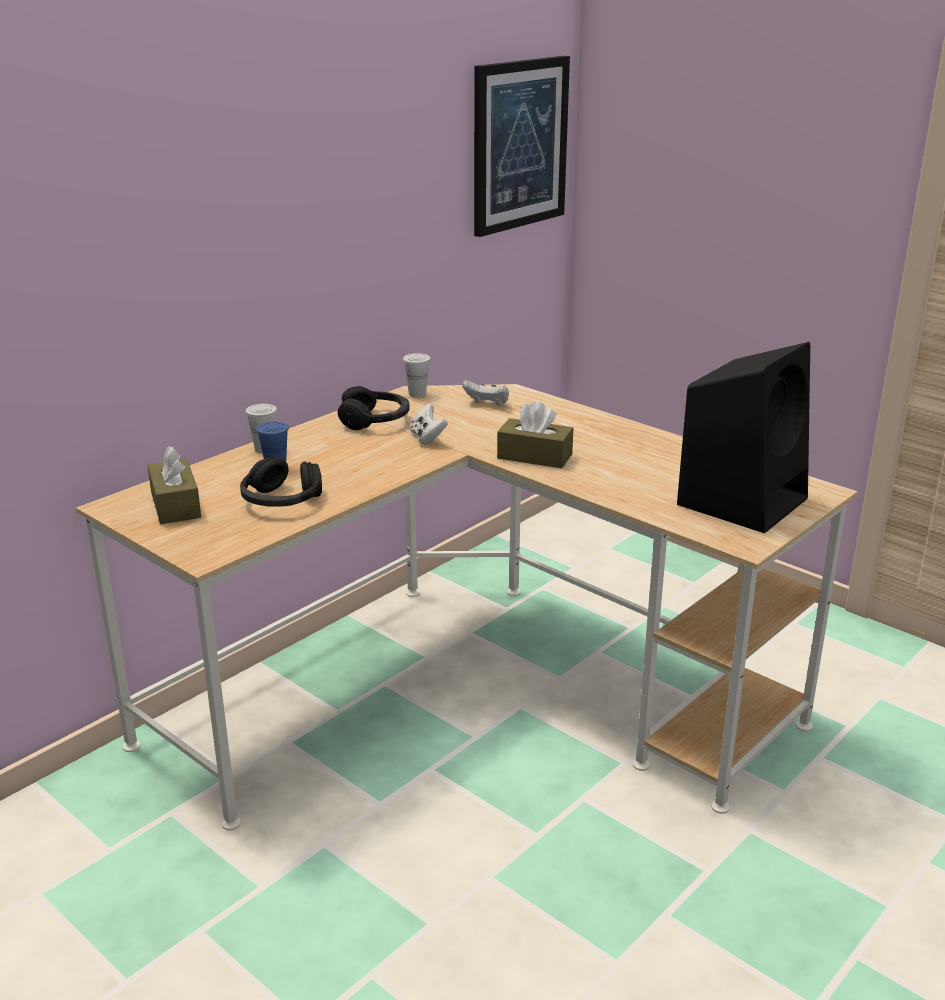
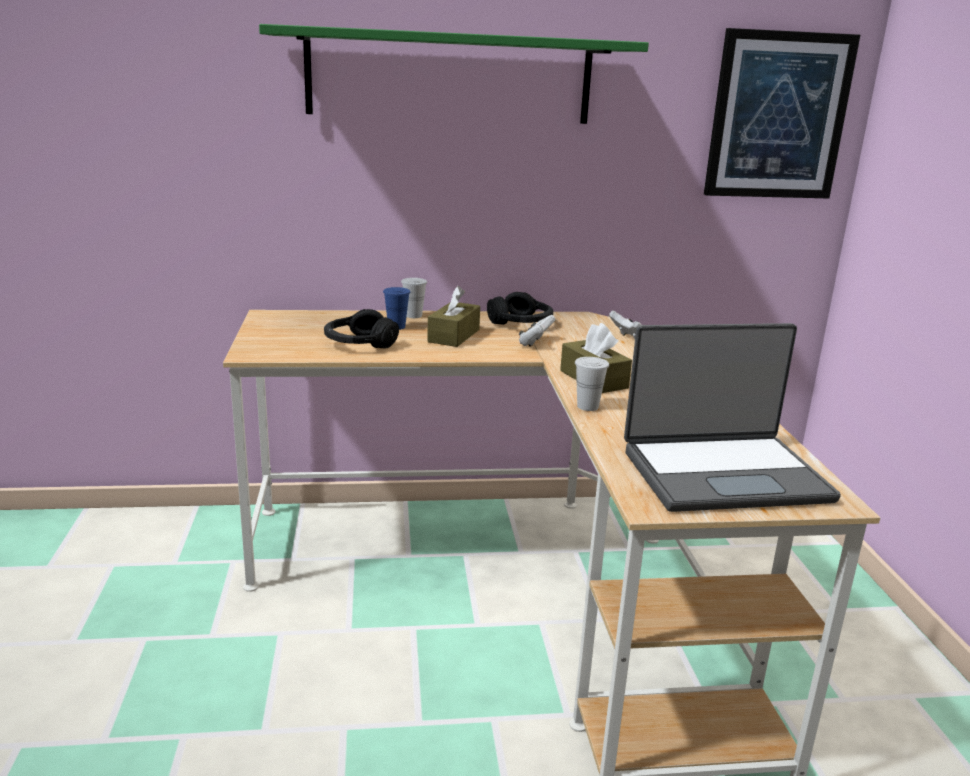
camera: 40 degrees right, 5 degrees down
brown tissue box [147,446,201,524] -> brown tissue box moved to [427,286,480,347]
white cup [403,353,430,397] -> white cup moved to [575,357,609,411]
black speaker [677,342,810,533] -> laptop [624,323,841,512]
none -> green shelf [259,24,649,124]

